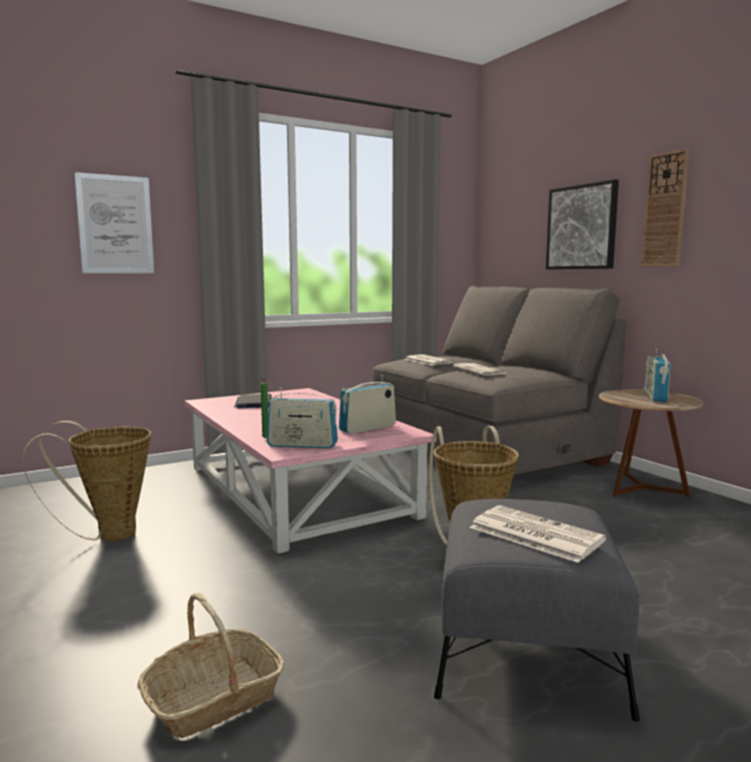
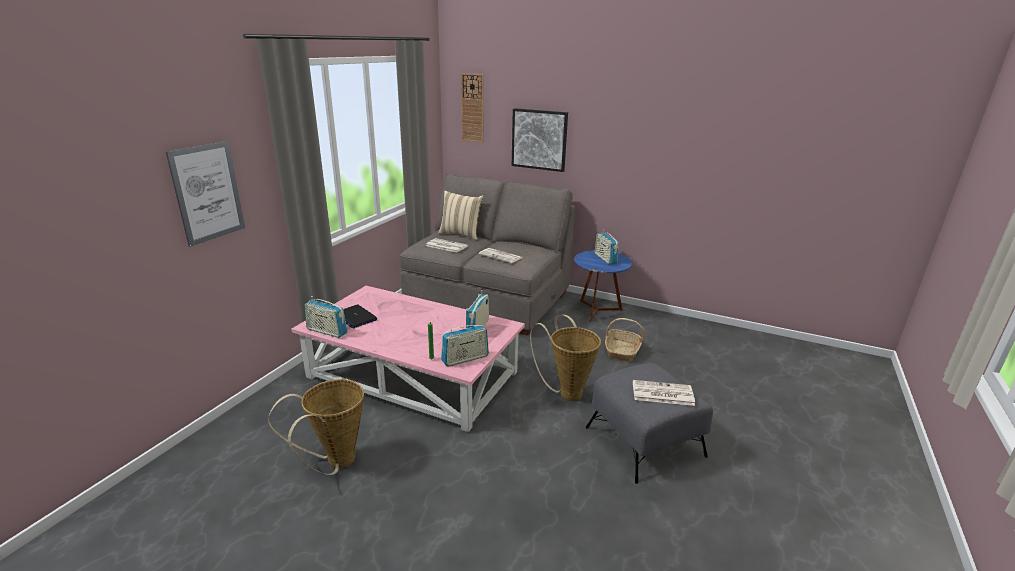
camera: 35 degrees left, 15 degrees up
basket [138,593,284,738] -> basket moved to [605,318,645,361]
brown side table [599,389,703,497] -> blue side table [574,250,632,322]
wall clock [641,149,689,267] -> wall clock moved to [461,73,484,143]
none -> radio [304,296,347,338]
none -> beige pillow [438,191,483,240]

